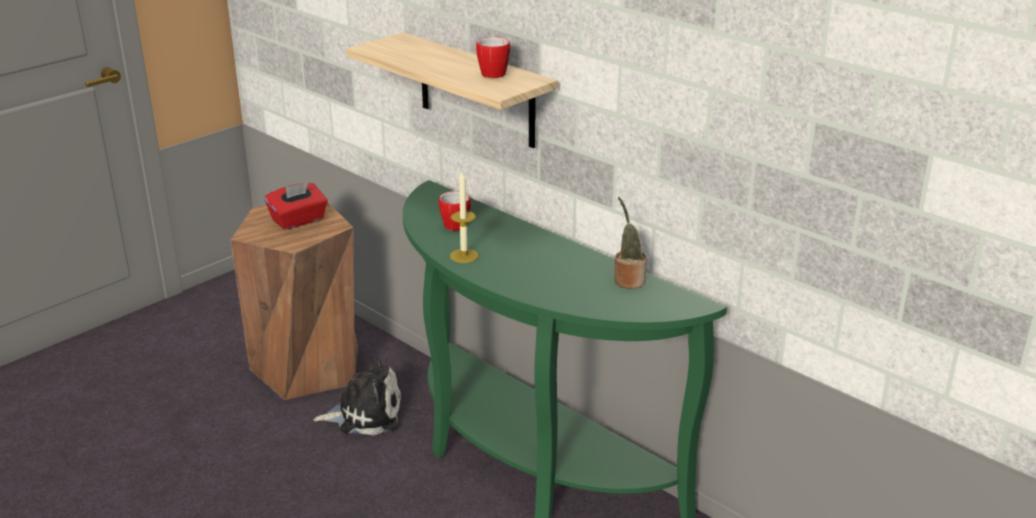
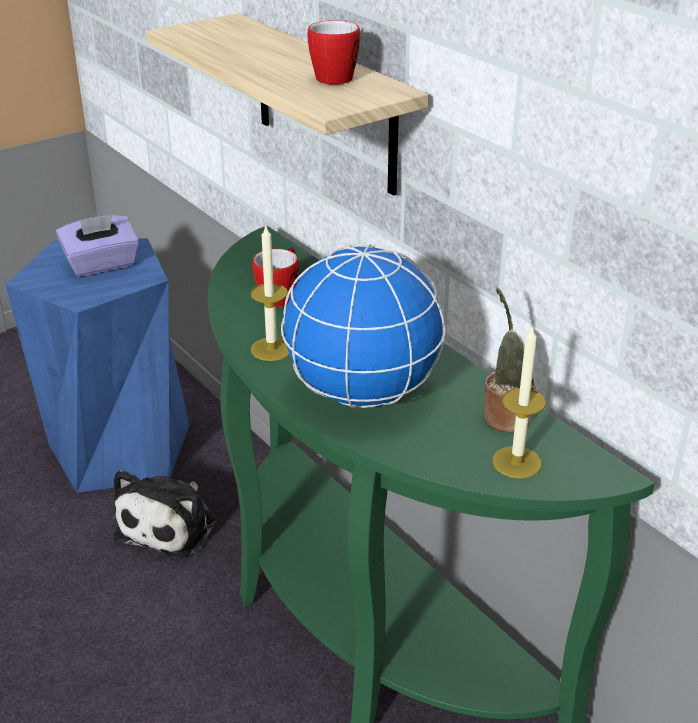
camera: 10 degrees right, 5 degrees up
brown stool [231,203,358,400] -> blue stool [5,238,189,493]
red tissue box [264,182,328,230] -> purple tissue box [56,215,139,277]
plush toy [313,355,401,435] -> plush toy turned 105 degrees clockwise [114,470,215,559]
none -> globe [281,244,446,409]
none -> candle [492,325,546,478]

